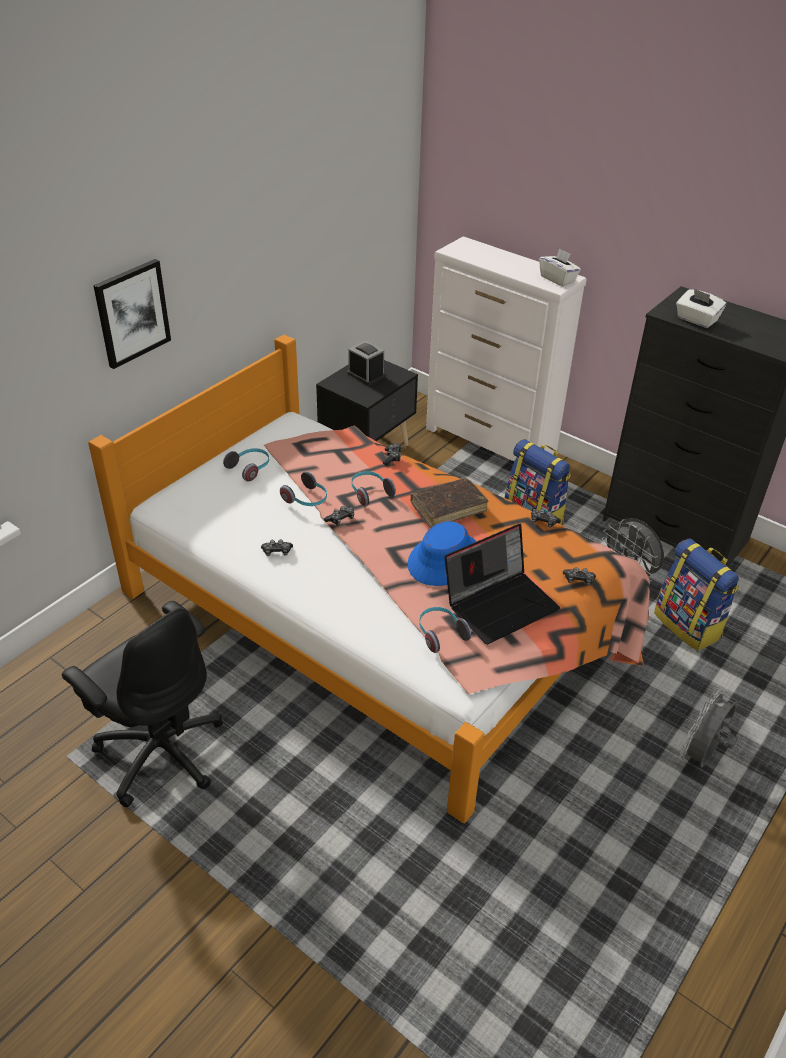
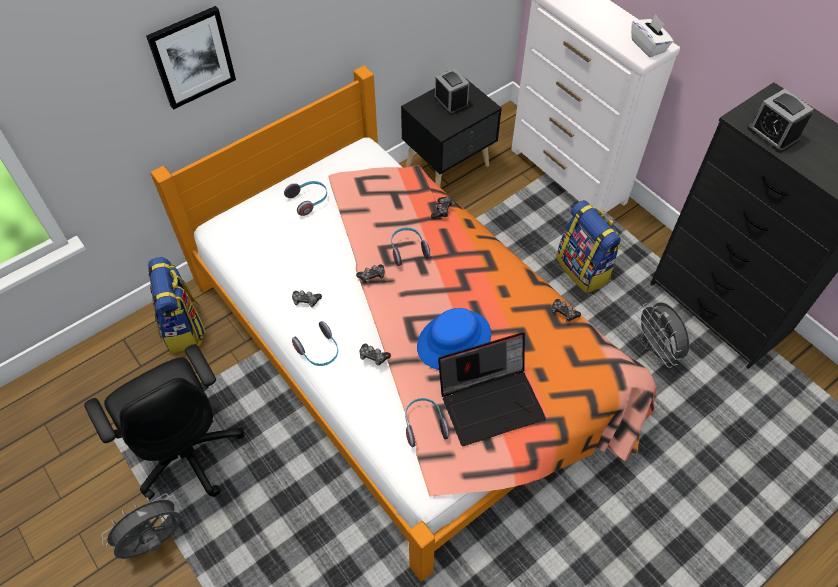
camera: 15 degrees right, 15 degrees up
headphones [280,471,327,506] -> headphones moved to [292,321,338,366]
brown book [411,478,488,528] -> none
game controller [563,567,596,586] -> game controller moved to [360,344,391,366]
backpack [654,539,739,651] -> backpack moved to [148,257,206,353]
white tissue box [676,289,726,328] -> alarm clock [747,89,813,153]
grey fan [679,688,738,767] -> grey fan moved to [101,493,181,559]

